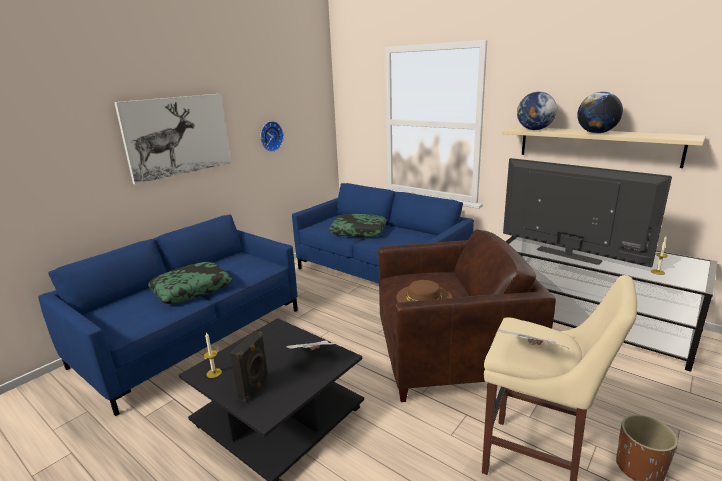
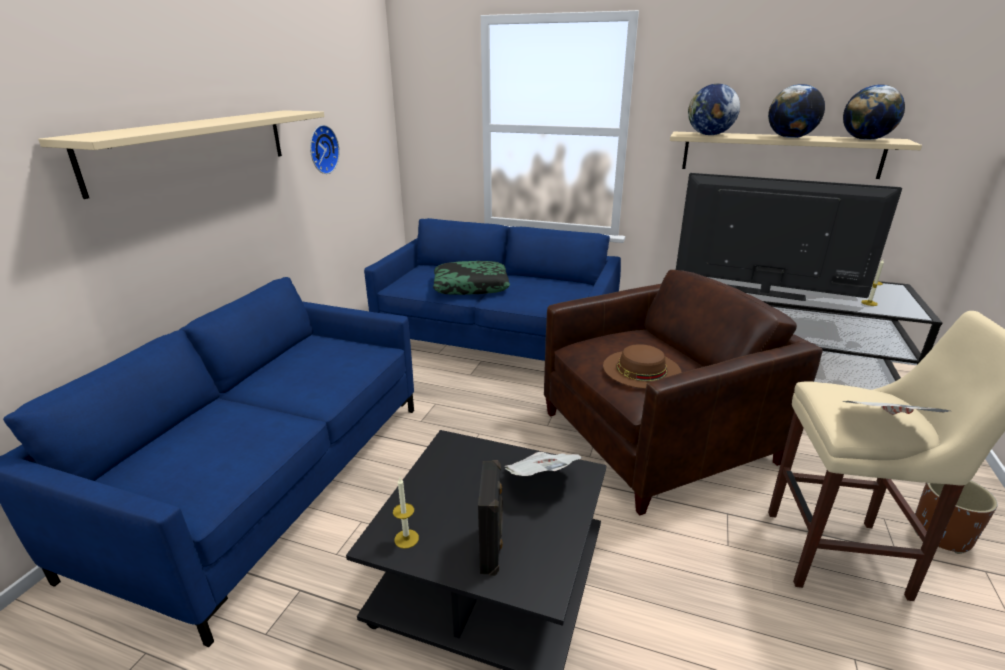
camera: 20 degrees left, 5 degrees up
picture [114,94,231,184] -> beige shelf [38,110,324,199]
pillow [148,262,232,304] -> none
none -> globe [843,84,905,140]

